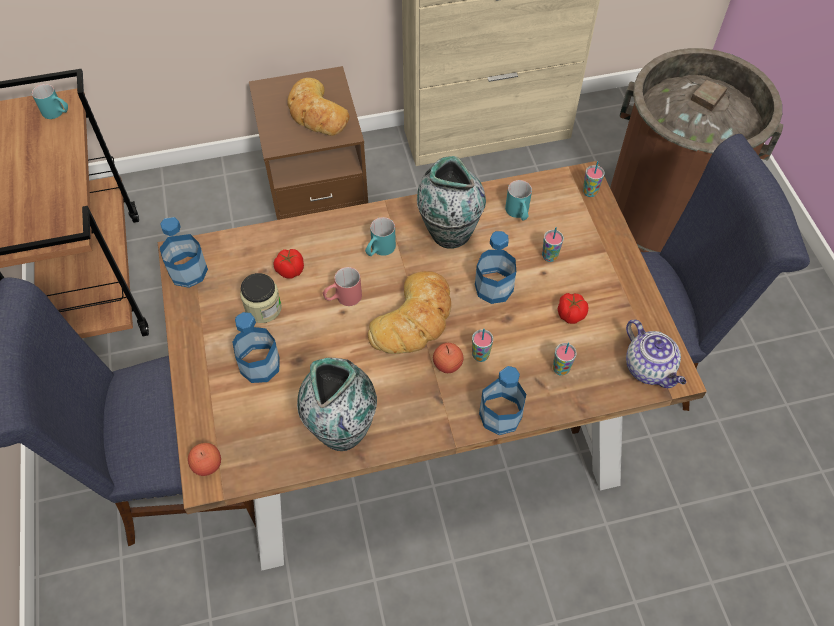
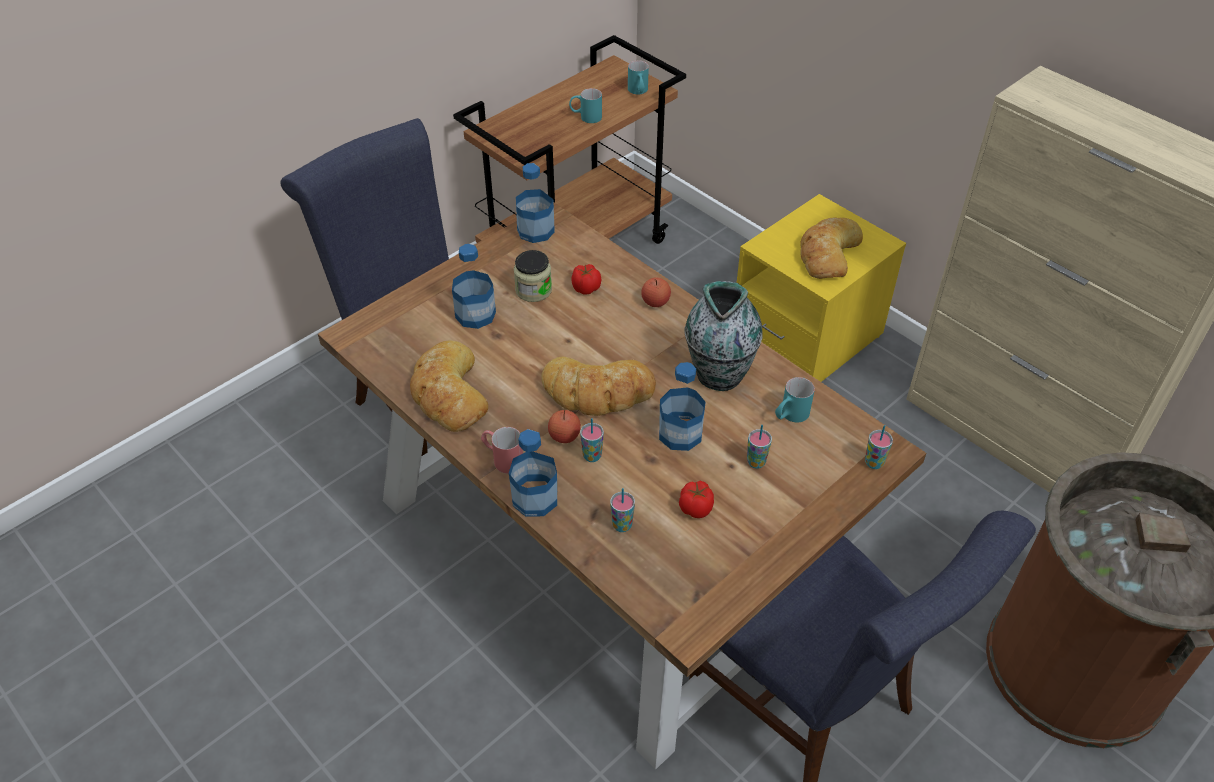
camera: 60 degrees right, 10 degrees down
apple [188,443,221,476] -> apple moved to [641,278,671,307]
brown nightstand [249,66,368,220] -> yellow nightstand [737,194,906,382]
vase [297,357,377,451] -> bread [410,341,488,432]
red mug [323,267,362,306] -> red mug moved to [481,427,523,474]
turquoise mug [365,217,396,256] -> turquoise mug moved to [569,88,602,123]
teapot [626,320,686,388] -> none

